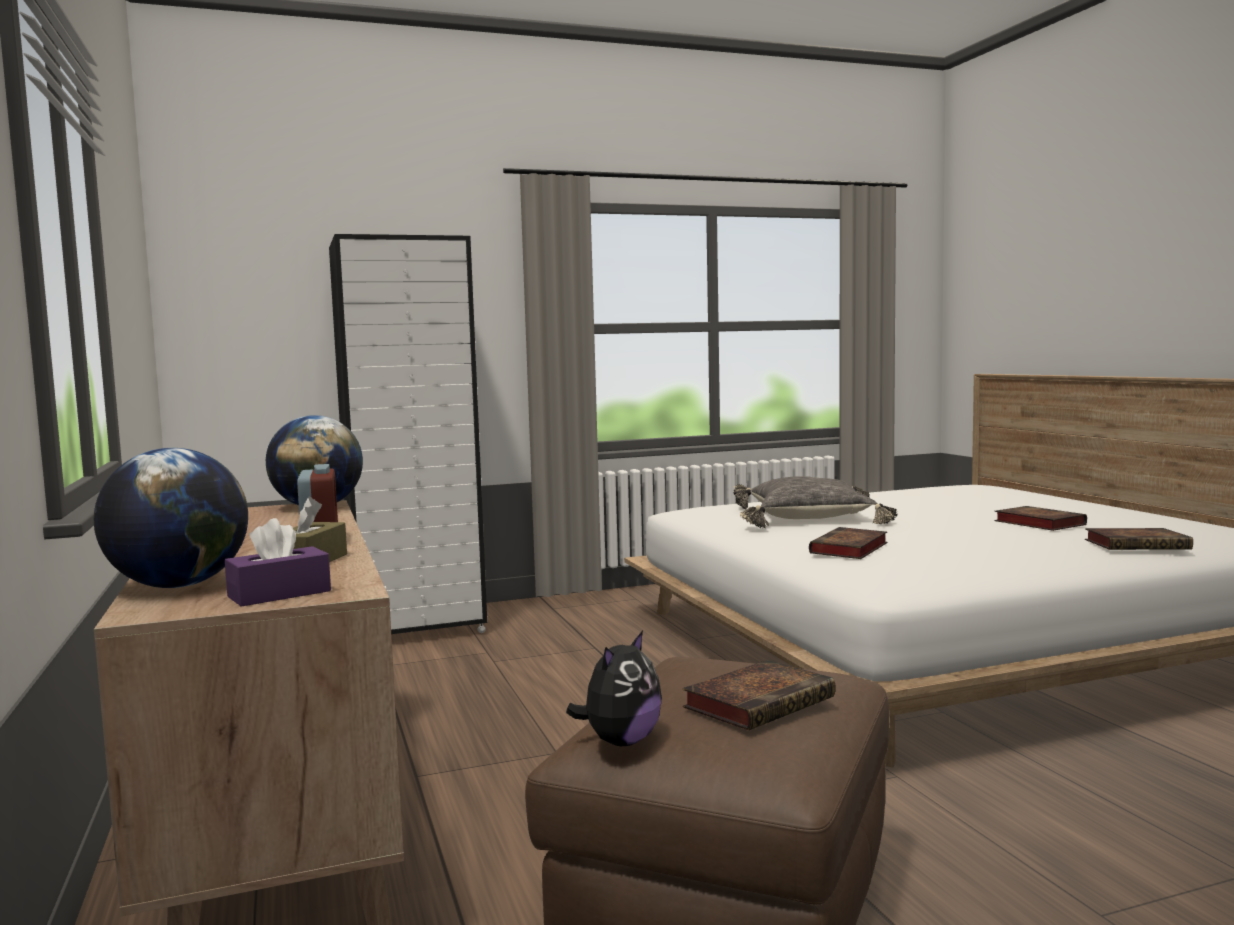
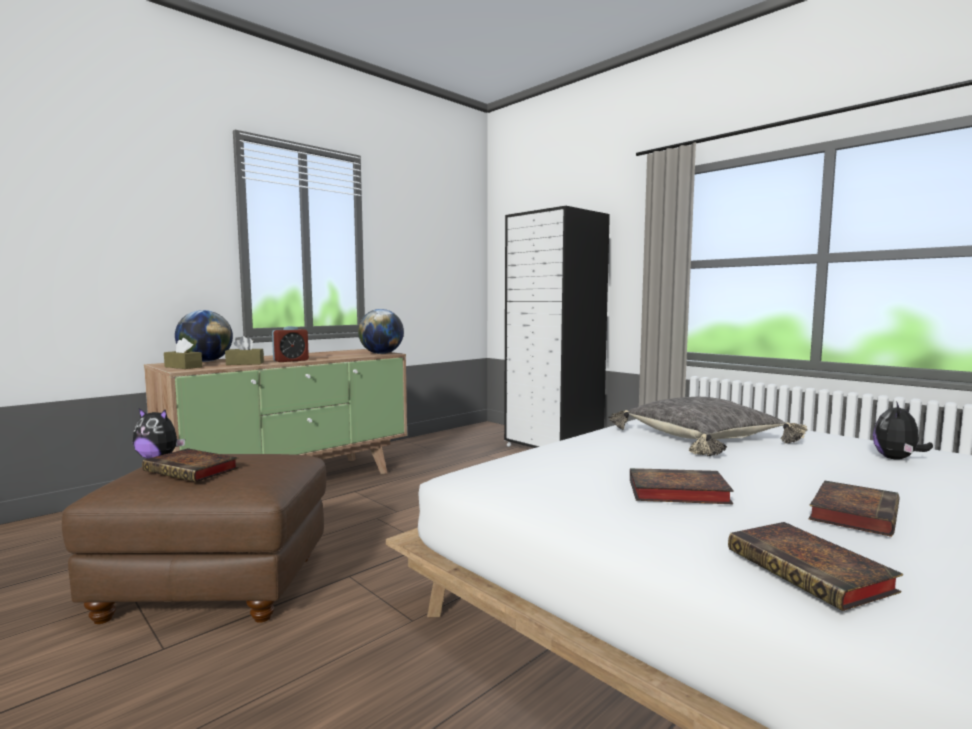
camera: 65 degrees right, 0 degrees up
purple tissue box [225,518,331,607] -> brown tissue box [164,338,202,369]
book [809,527,887,559] -> book moved to [630,468,734,504]
none -> plush toy [873,401,933,460]

